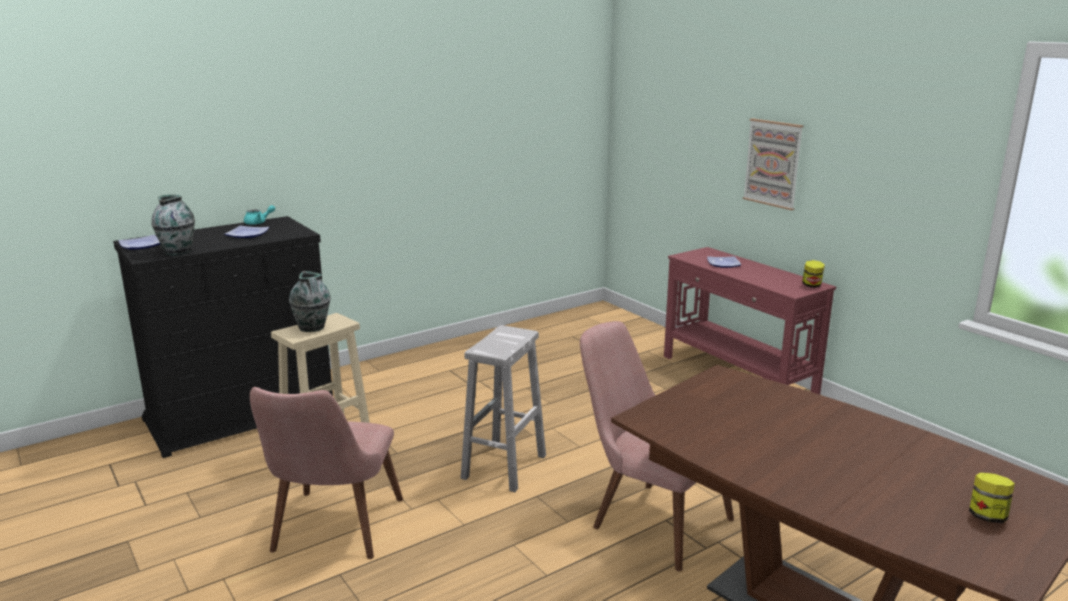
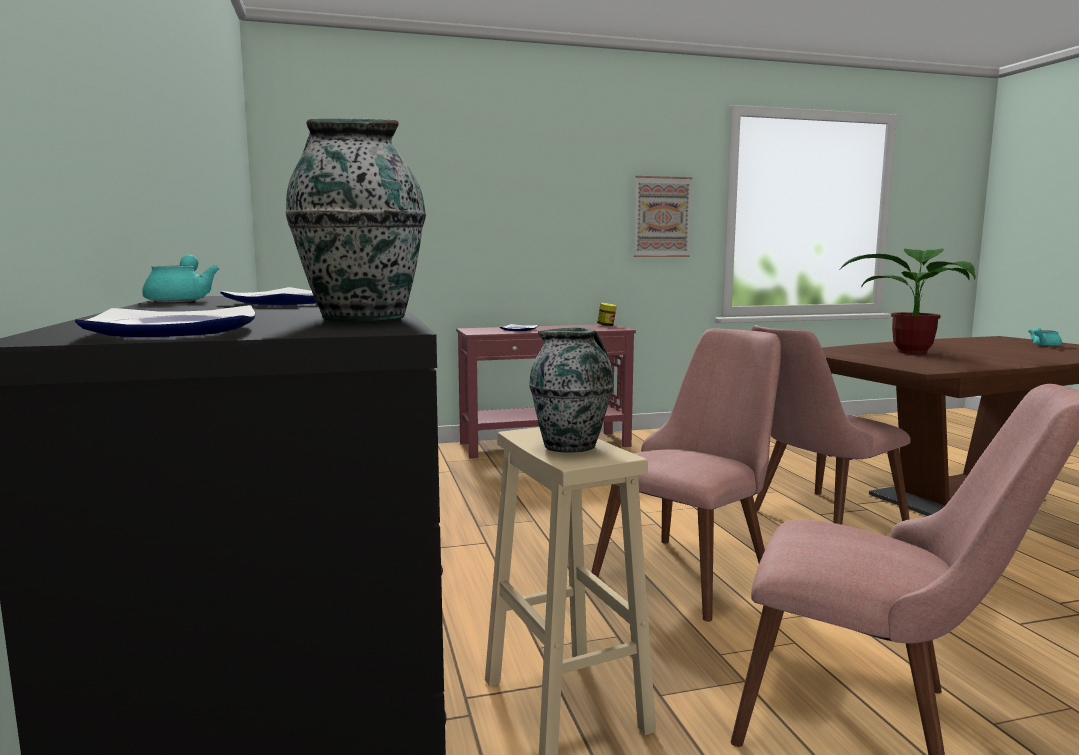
camera: 70 degrees left, 10 degrees down
white stool [461,325,546,492] -> pink chair [591,328,781,622]
picture [743,118,804,210] -> picture moved to [634,176,692,257]
jar [969,472,1015,523] -> turquoise teapot [1028,328,1062,346]
none -> potted plant [840,248,976,354]

